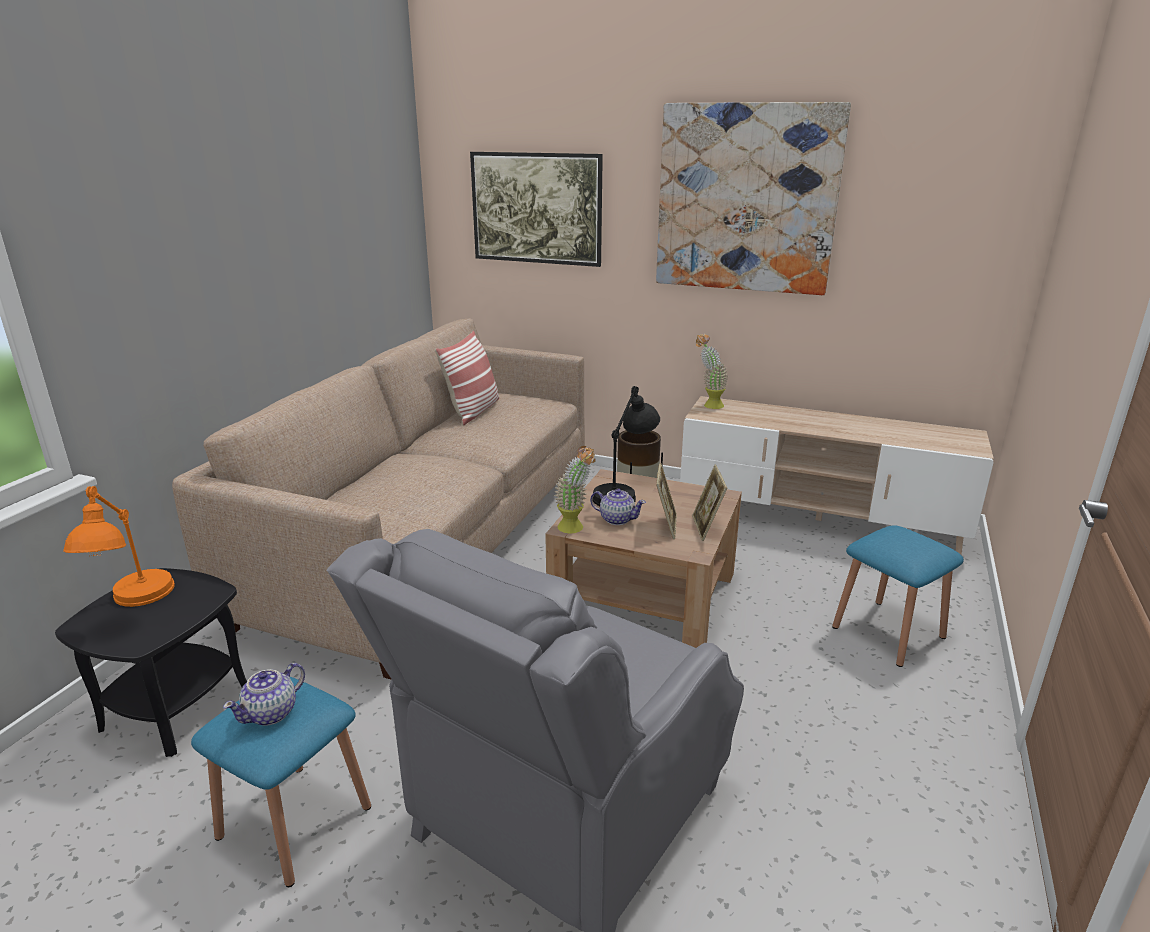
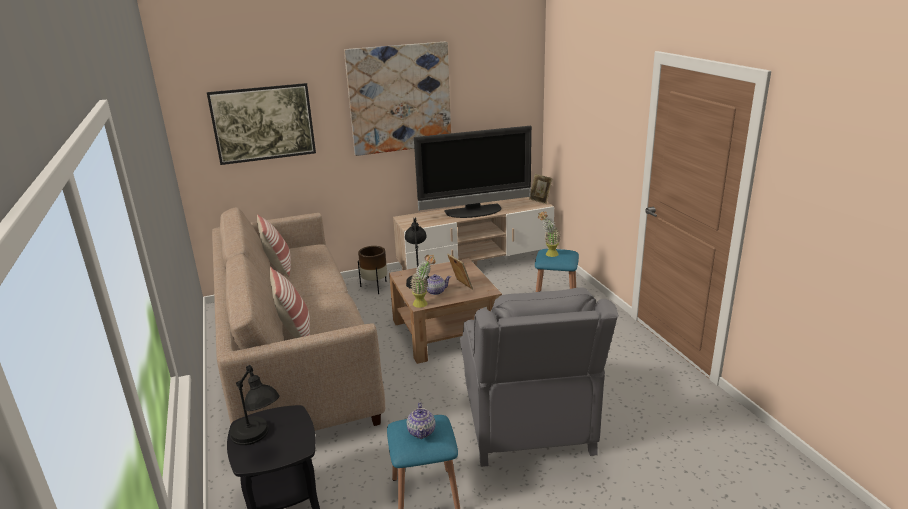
camera: 40 degrees left, 0 degrees up
orange table lamp [63,486,175,607] -> black table lamp [230,365,280,445]
picture frame [692,465,727,541] -> picture frame moved to [529,174,553,204]
potted plant [696,334,728,409] -> potted plant moved to [538,211,560,257]
none -> pillow [270,267,310,338]
none -> television [414,126,532,218]

